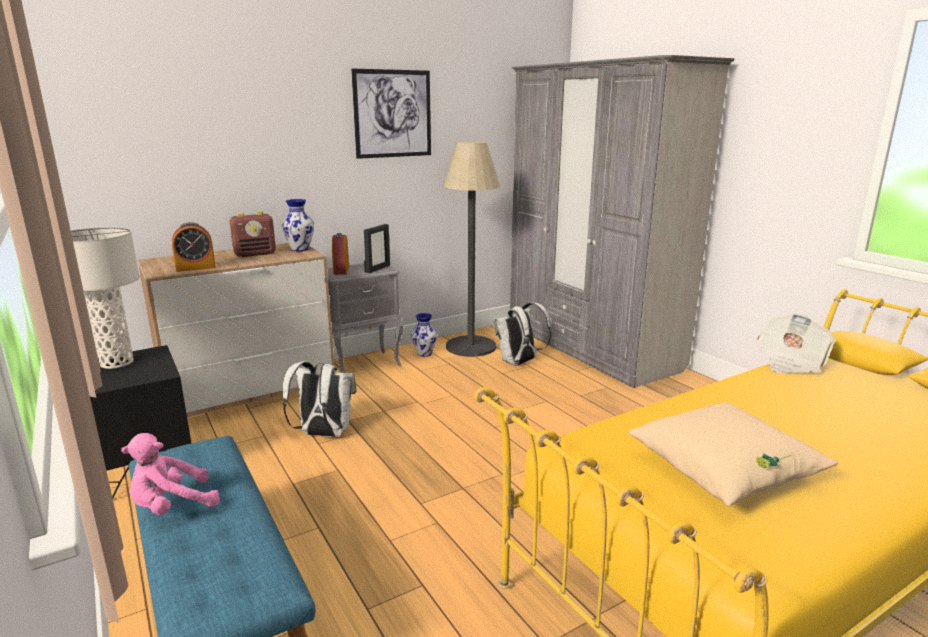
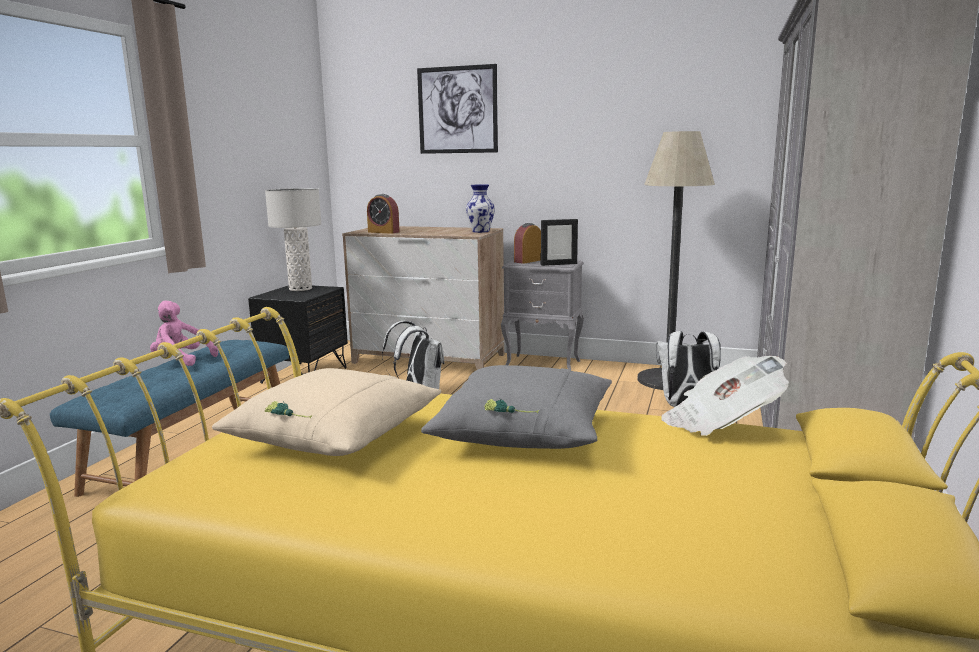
camera: 50 degrees right, 5 degrees down
radio [229,211,276,257] -> none
picture [351,69,431,159] -> picture moved to [417,64,498,154]
vase [411,313,437,357] -> none
none -> grey pillow [421,365,612,449]

